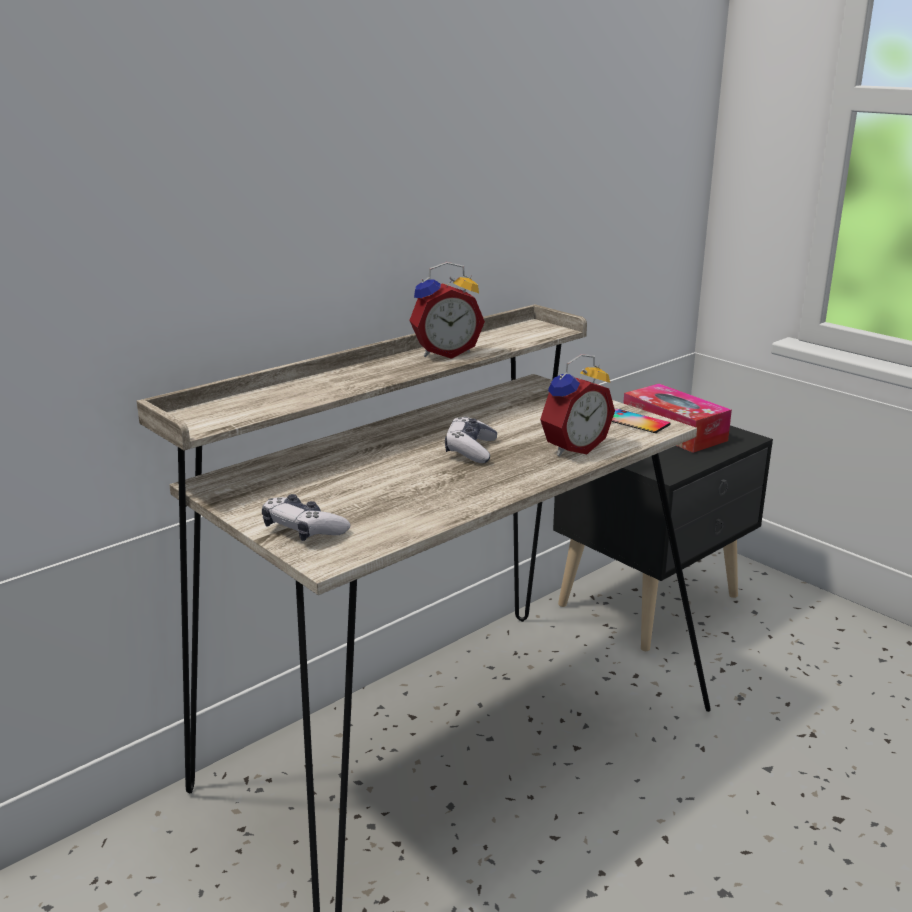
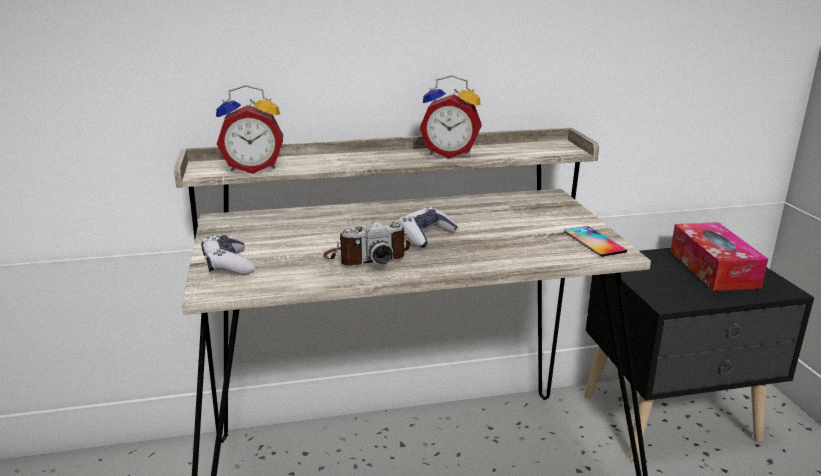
camera: 30 degrees right, 0 degrees up
alarm clock [540,354,615,456] -> alarm clock moved to [216,85,283,174]
none -> camera [323,221,410,266]

